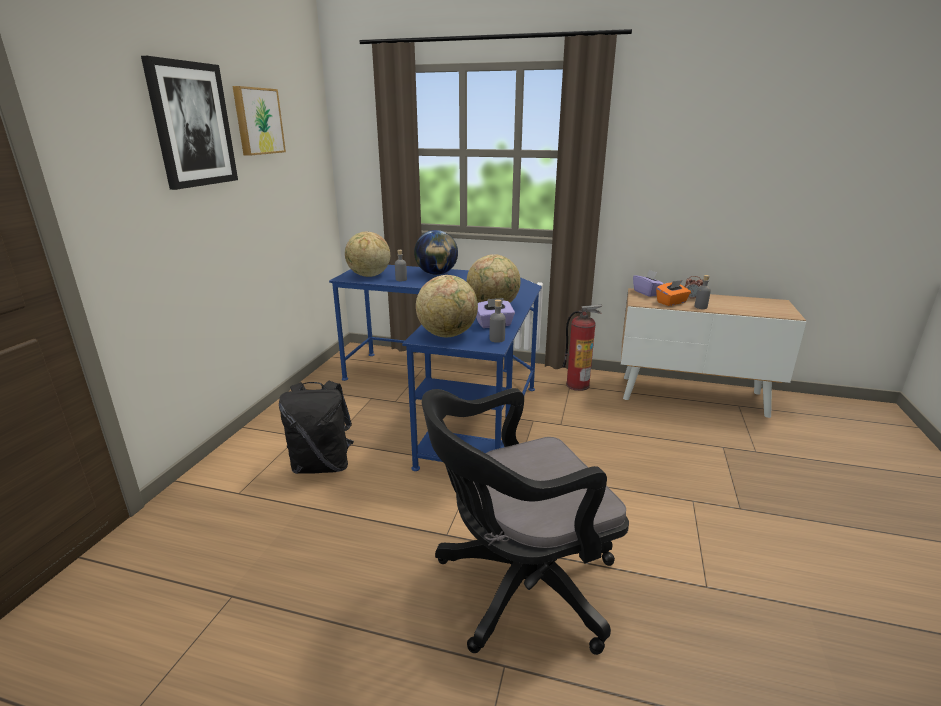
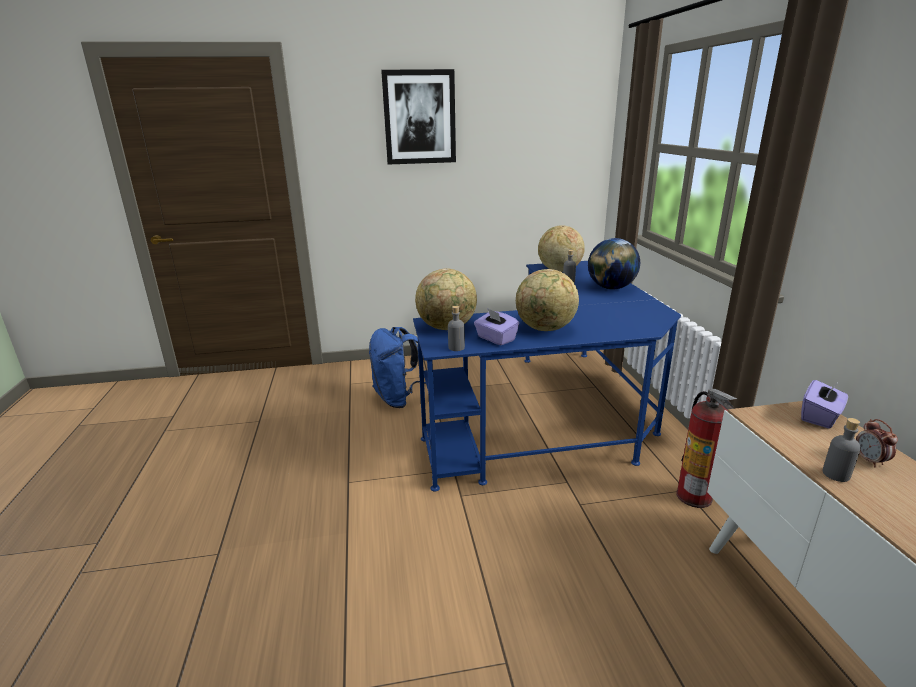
camera: 65 degrees right, 0 degrees up
picture [233,86,286,156] -> none
black backpack [279,381,354,474] -> blue backpack [369,327,426,408]
black office chair [422,388,629,655] -> none
orange tissue box [656,280,691,306] -> none

